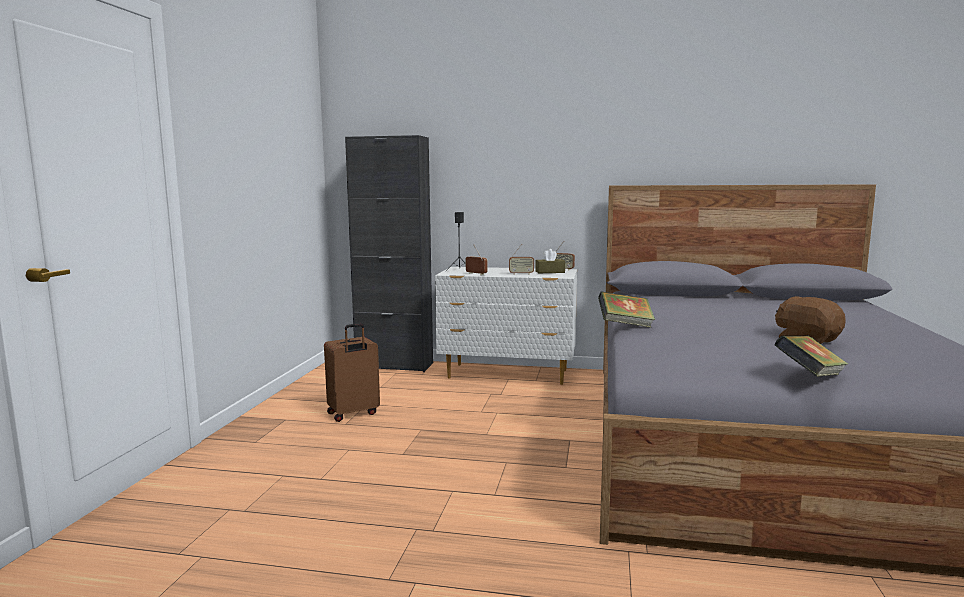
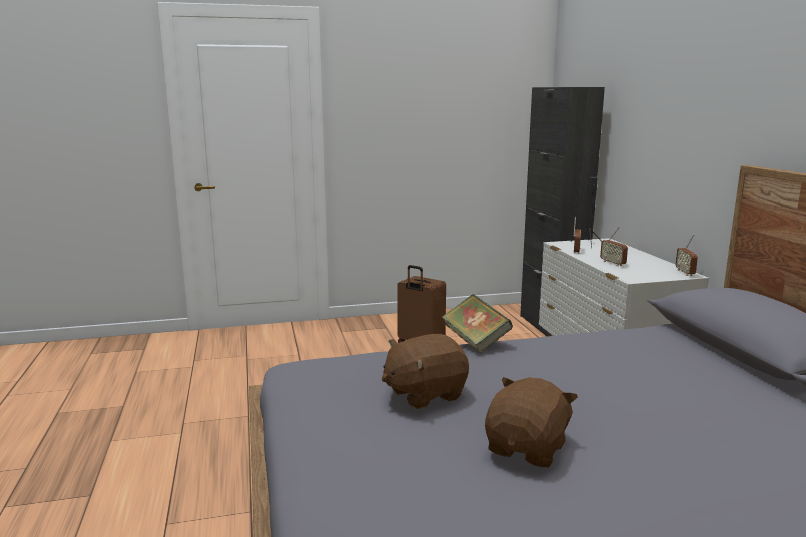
camera: 65 degrees right, 5 degrees up
brown tissue box [535,249,565,273] -> none
book [774,336,848,377] -> none
none -> brown plush toy [382,334,469,409]

